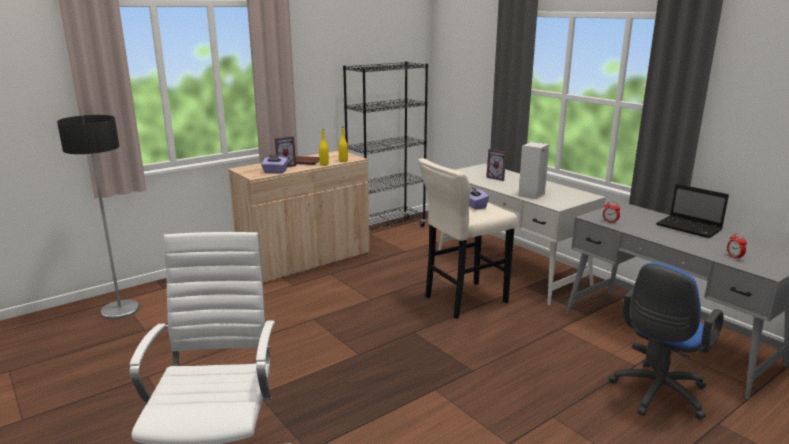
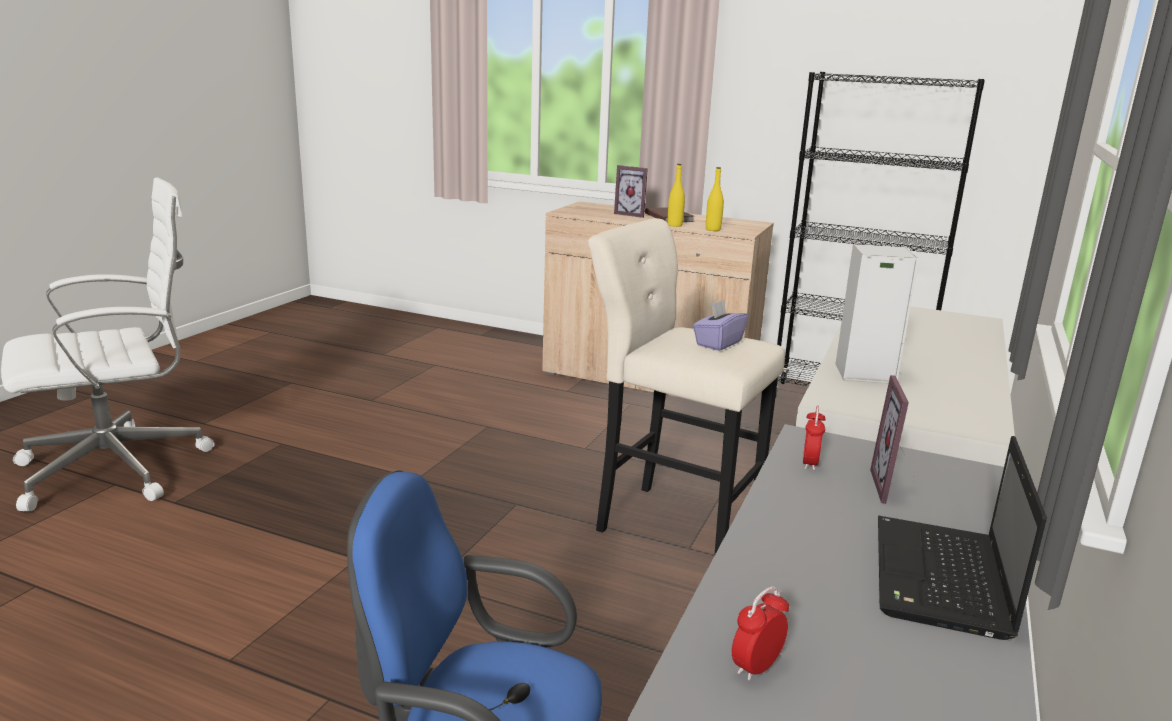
camera: 60 degrees right, 0 degrees up
floor lamp [57,115,140,320] -> none
purple tissue box [261,154,288,174] -> none
picture frame [486,149,506,181] -> picture frame moved to [870,375,909,504]

